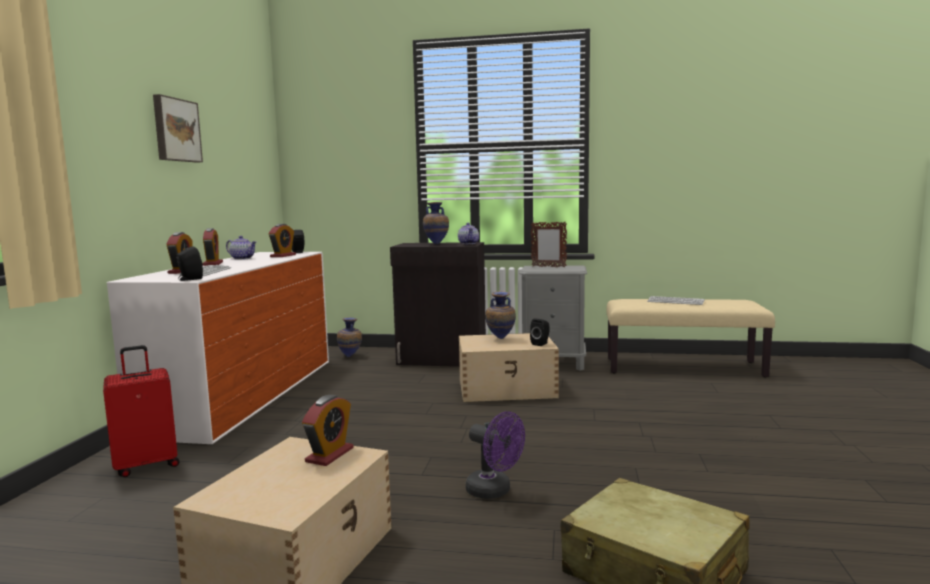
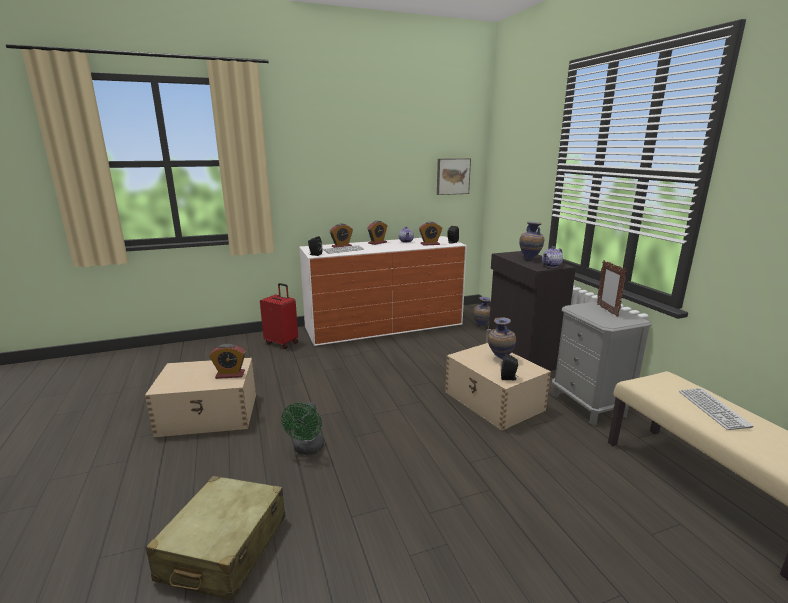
camera: 60 degrees right, 10 degrees up
picture [153,94,203,163] -> picture moved to [437,158,471,195]
purple fan [466,412,525,499] -> green fan [281,402,324,455]

